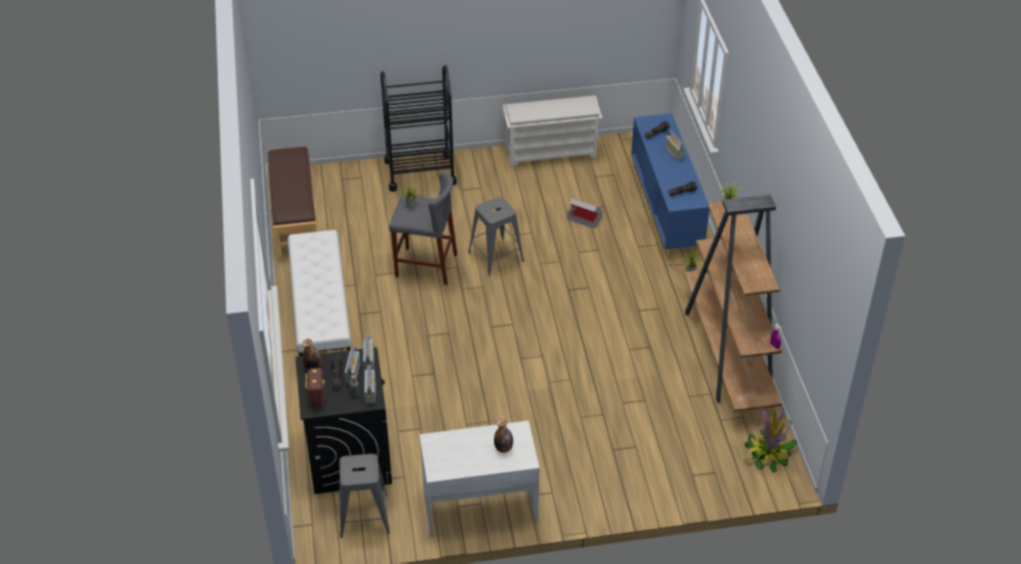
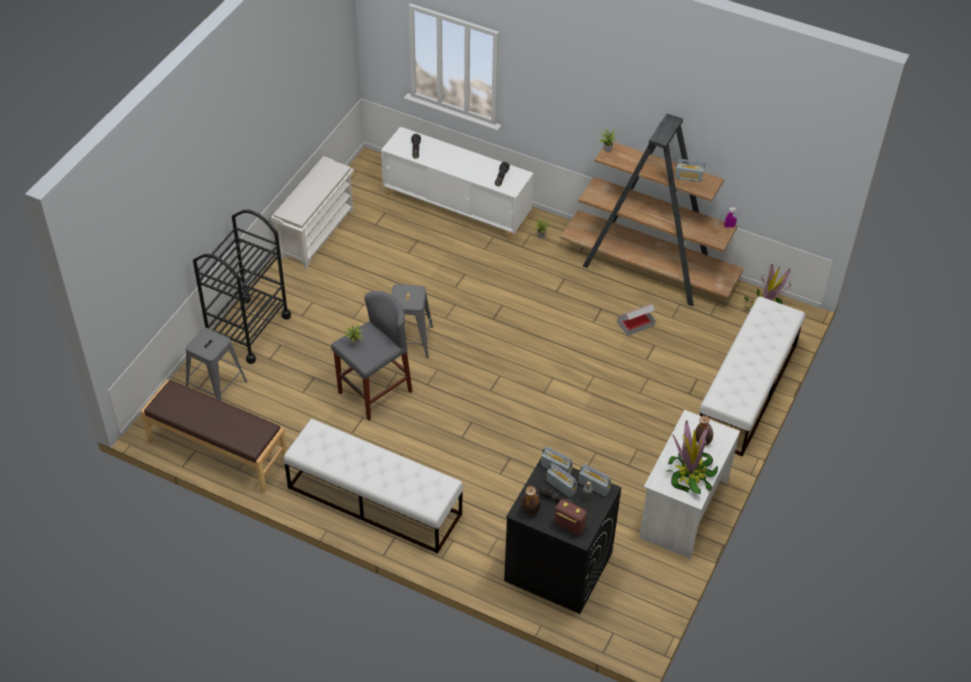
camera: 55 degrees left, 5 degrees up
grey stool [339,454,390,538] -> grey stool moved to [186,328,247,400]
cardboard box [567,198,603,229] -> cardboard box moved to [617,304,655,336]
blue cabinet [631,113,709,257] -> white cabinet [381,127,534,240]
radio [665,131,685,160] -> radio moved to [675,159,705,182]
none -> potted plant [667,421,718,494]
none -> white bench [700,296,805,457]

